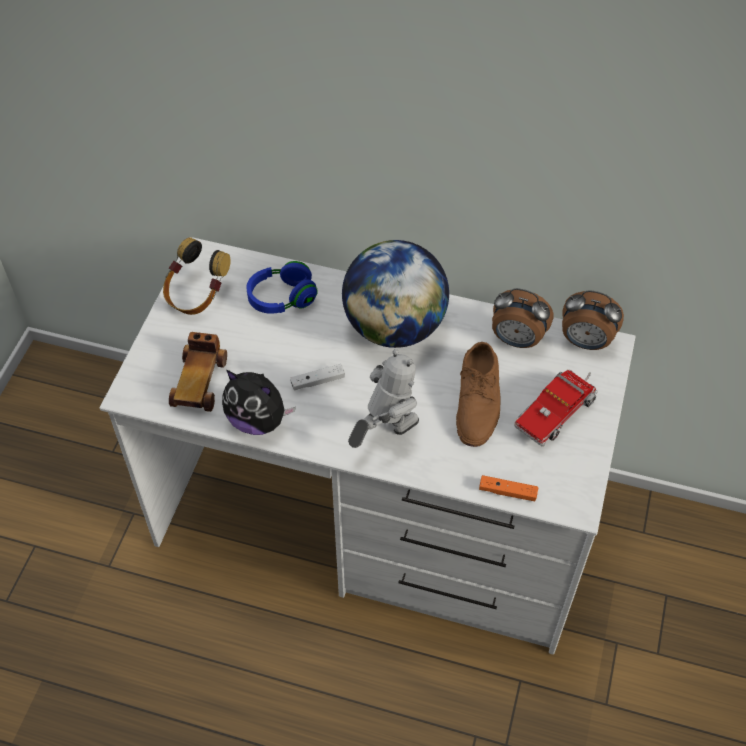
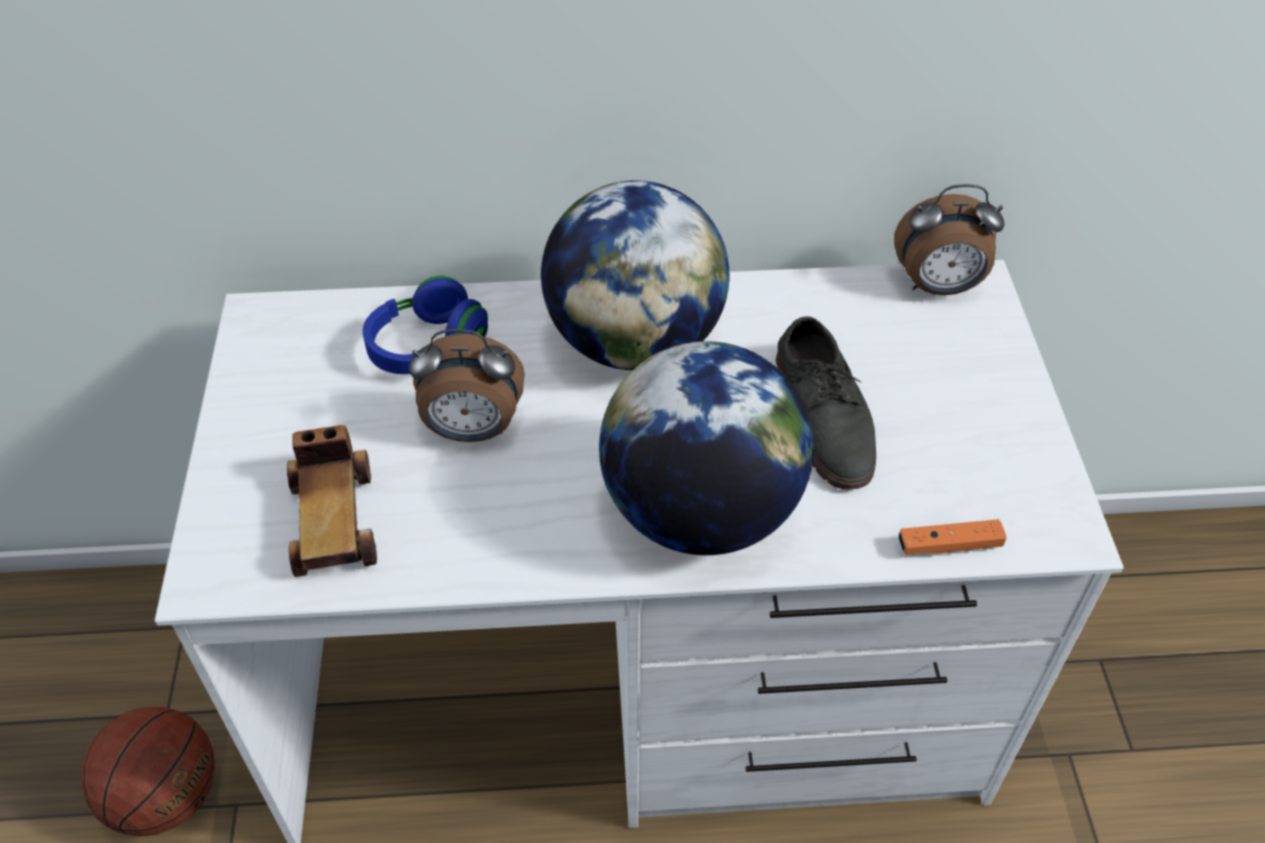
camera: 20 degrees left, 5 degrees down
headphones [163,237,230,315] -> none
plush toy [222,370,296,435] -> none
white game controller [290,364,345,391] -> none
toy robot [348,349,419,448] -> globe [599,341,813,555]
brown shoe [456,342,501,447] -> grey shoe [776,316,876,490]
alarm clock [492,288,553,348] -> alarm clock moved to [409,329,525,442]
toy truck [514,370,598,447] -> none
none -> basketball [81,707,215,836]

